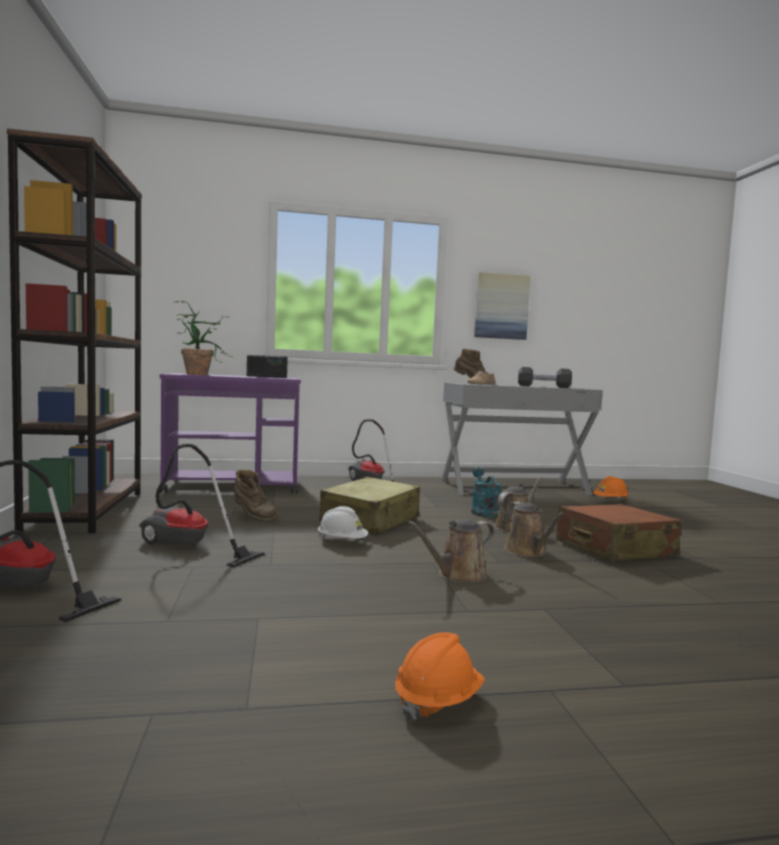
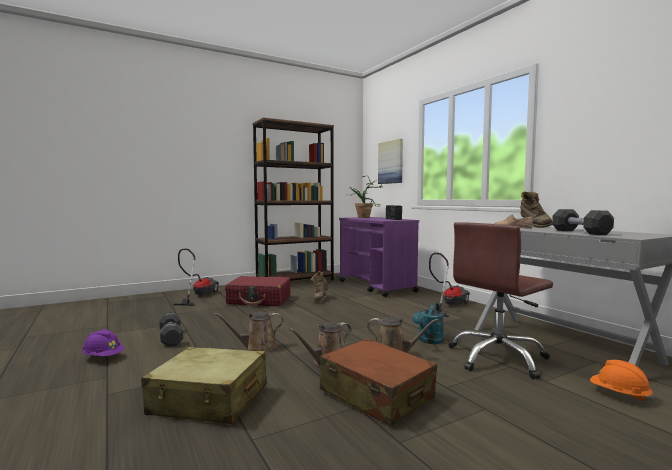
camera: 70 degrees right, 0 degrees up
vacuum cleaner [139,444,265,567] -> red suitcase [225,276,290,306]
white hard hat [318,506,368,539] -> none
beige suitcase [319,477,420,535] -> beige suitcase moved to [141,347,267,424]
orange hard hat [395,632,485,721] -> purple hard hat [82,329,125,356]
brown watering can [407,519,494,582] -> brown watering can turned 60 degrees counterclockwise [214,312,284,352]
turquoise watering can [471,467,501,517] -> turquoise watering can turned 150 degrees clockwise [412,303,444,344]
picture [474,272,531,340] -> picture moved to [378,139,403,184]
none -> black dumbbell [159,312,183,347]
none -> brown office chair [448,222,553,379]

